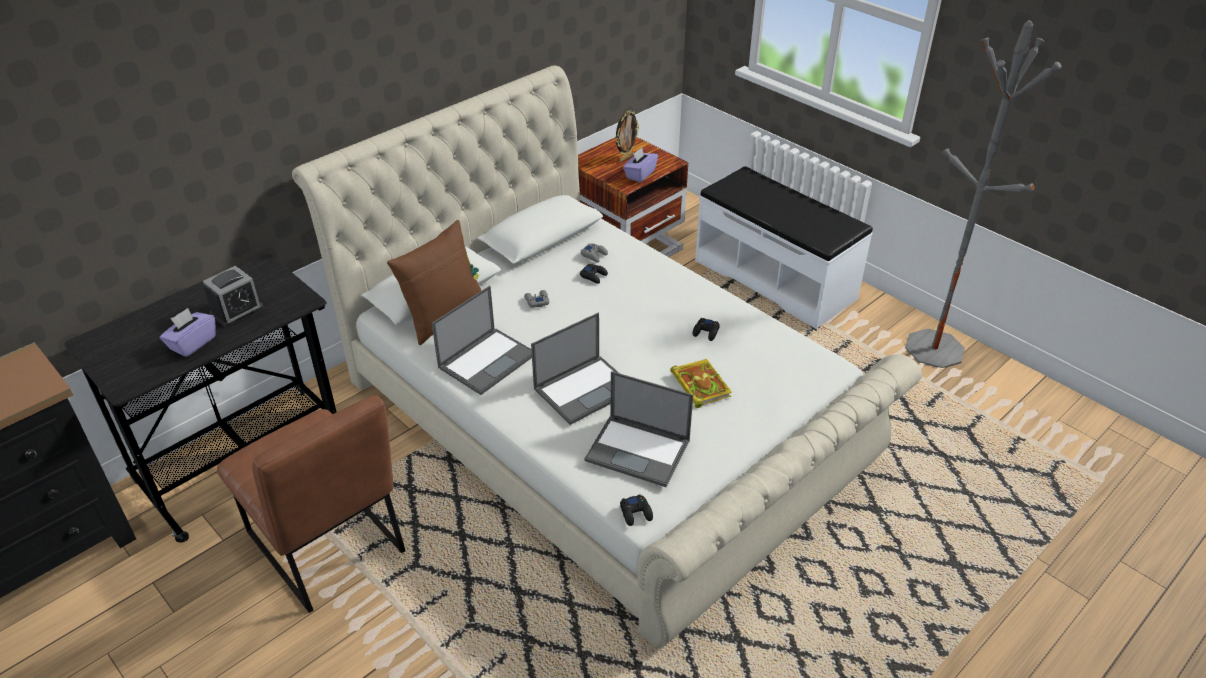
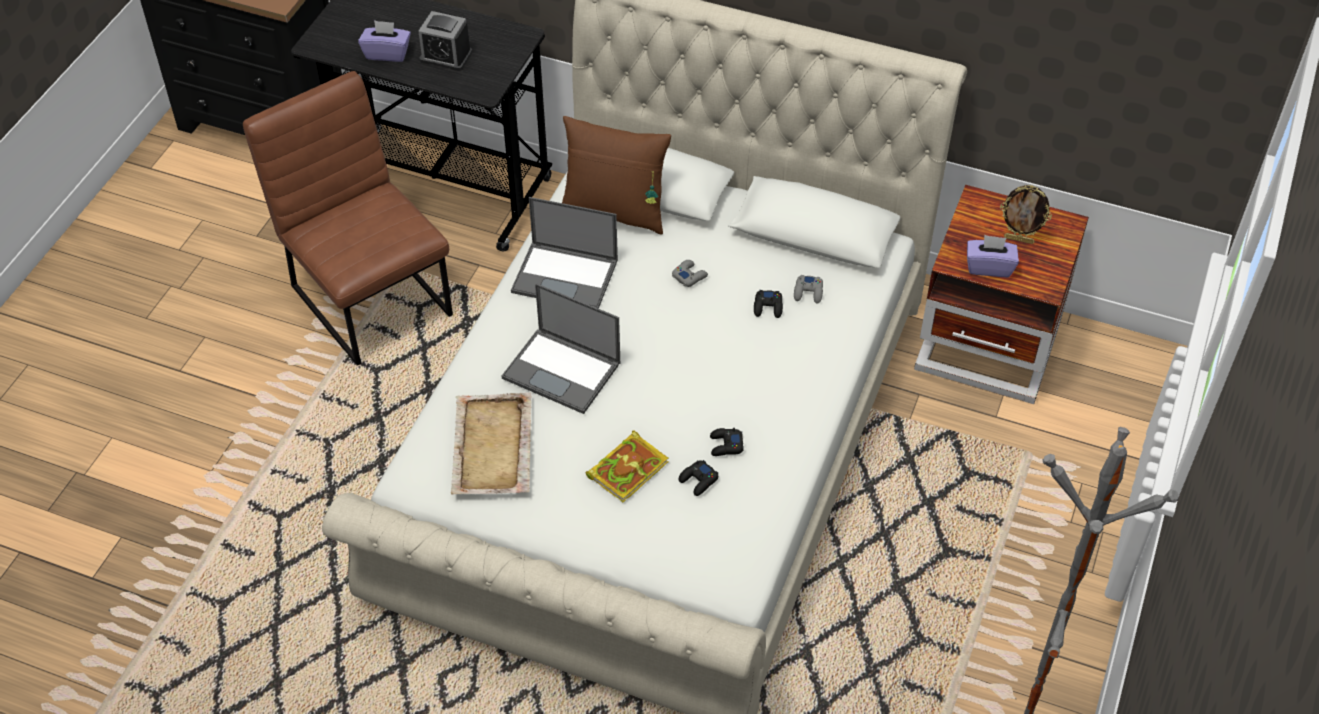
camera: 65 degrees right, 10 degrees up
brown chair [217,395,406,613] -> brown chair turned 120 degrees clockwise [243,71,453,366]
laptop [584,371,693,487] -> beige tray [451,393,532,494]
black game controller [620,494,653,526] -> black game controller moved to [679,460,718,496]
white bench [695,166,873,329] -> none

